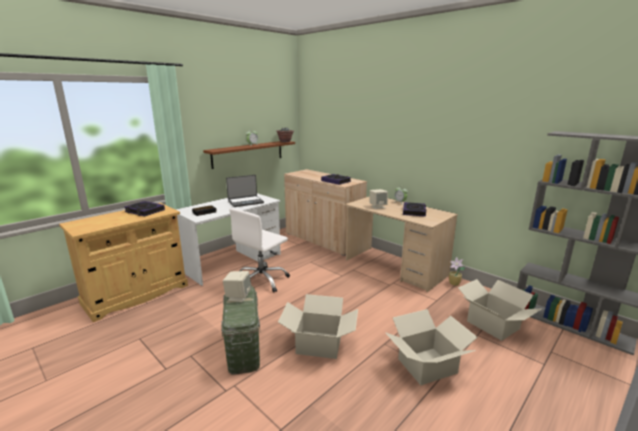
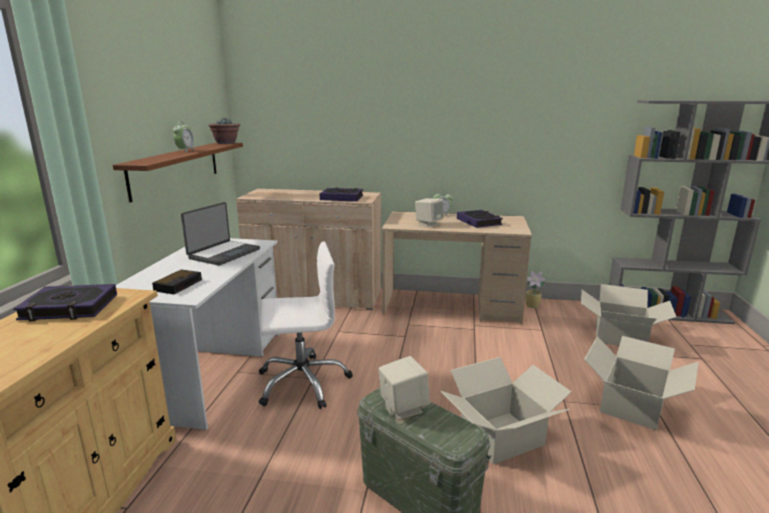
camera: 35 degrees left, 0 degrees up
white office chair [229,208,290,293] -> white office chair turned 105 degrees counterclockwise [259,241,353,409]

